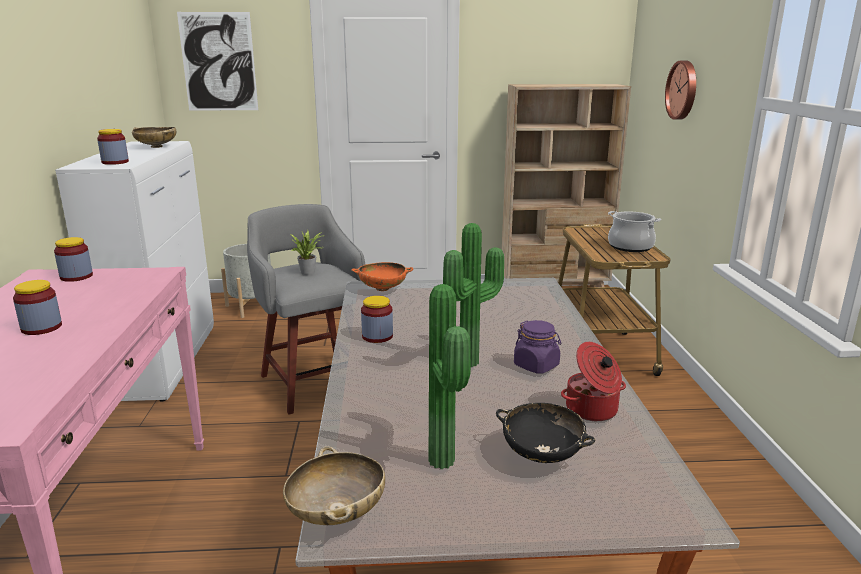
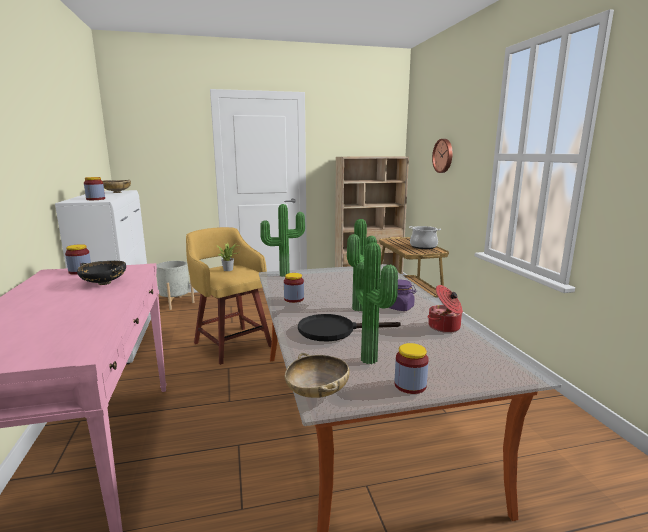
camera: 10 degrees left, 5 degrees down
jar [13,280,62,335] -> jar moved to [395,343,429,394]
picture [177,12,258,111] -> none
grey stool [247,204,366,415] -> yellow stool [186,227,272,365]
orange bowl [351,262,413,291] -> potted plant [260,204,305,277]
black bowl [496,403,595,463] -> black bowl moved to [77,261,126,285]
none -> black frying pan [298,314,401,341]

